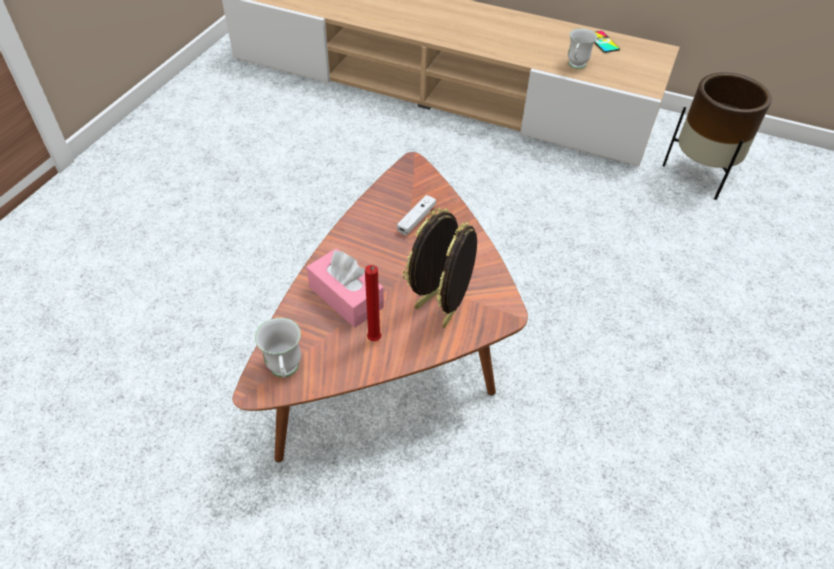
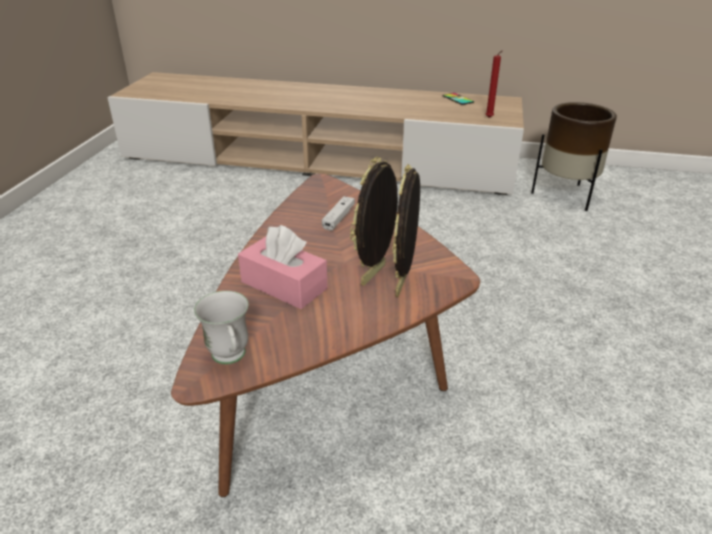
camera: 10 degrees left, 15 degrees down
red candle [365,265,381,341] -> red candle moved to [486,51,502,118]
white mug [568,28,597,69] -> none

